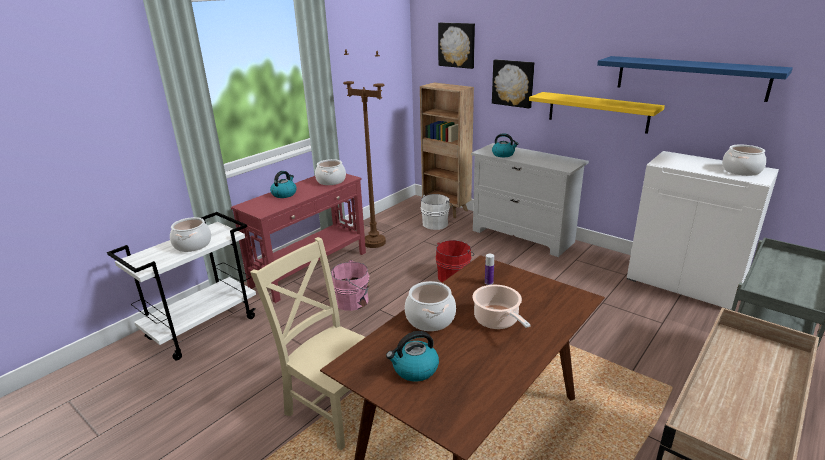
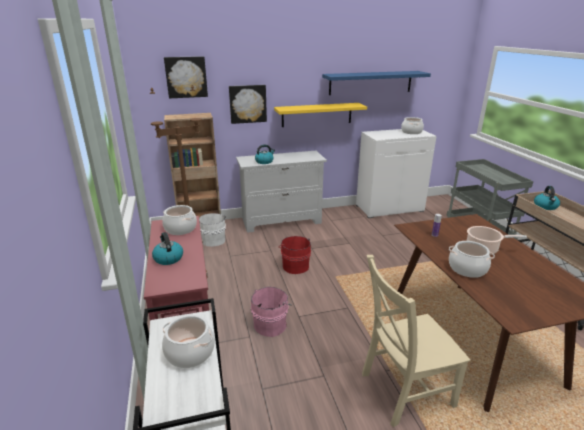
camera: 55 degrees left, 0 degrees up
kettle [386,331,439,381] -> kettle moved to [534,186,560,210]

